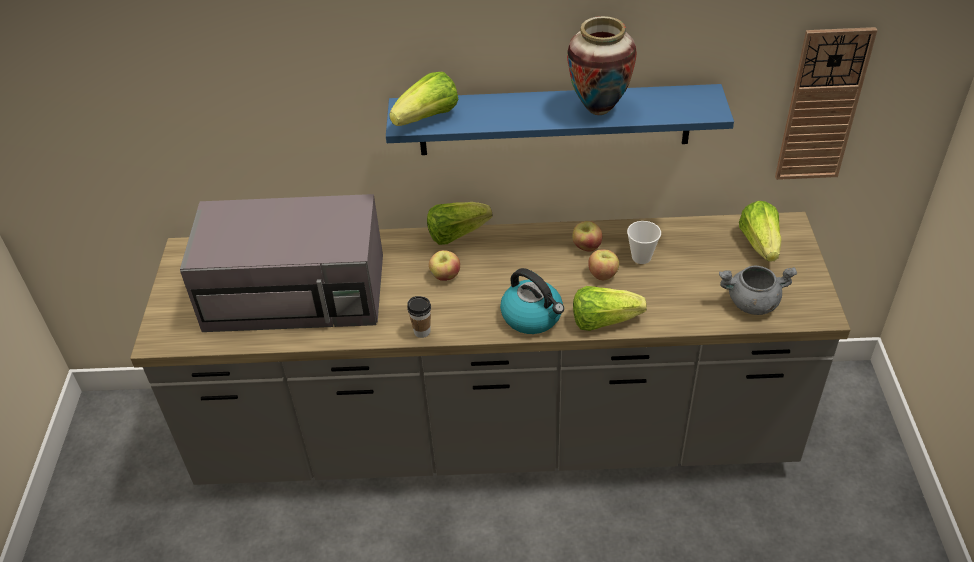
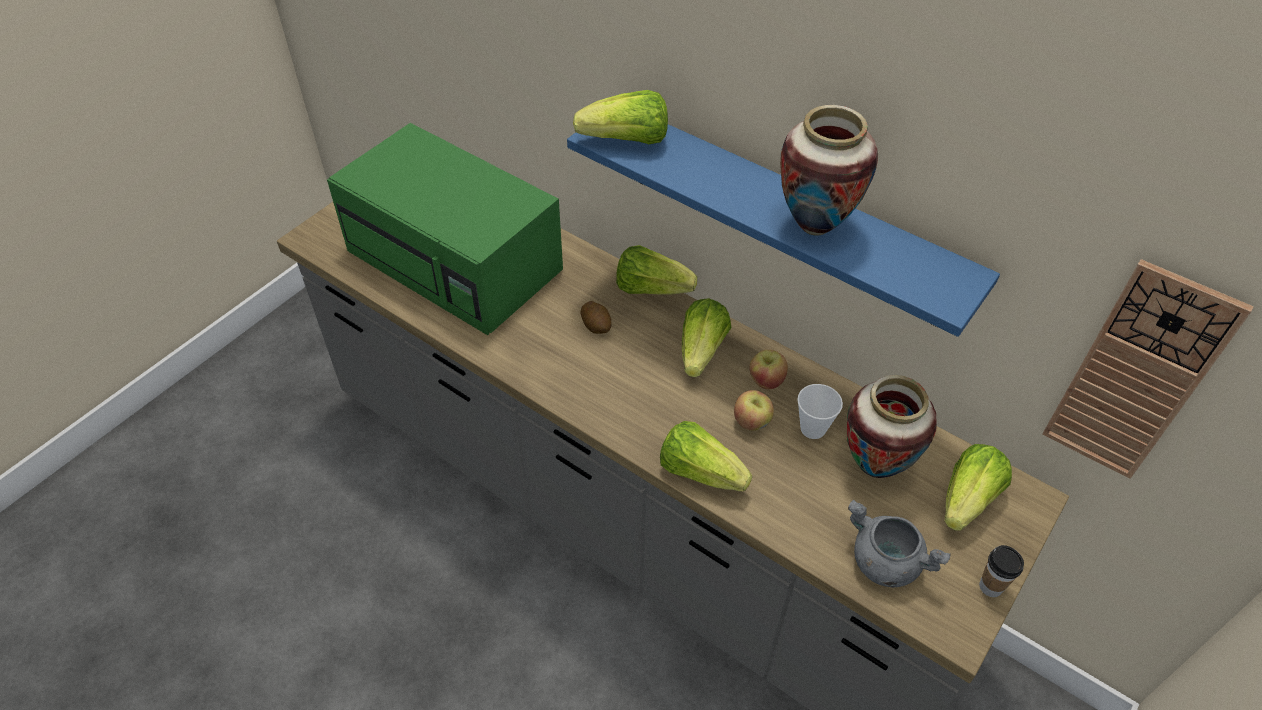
camera: 35 degrees right, 5 degrees up
grey microwave [180,194,383,332] -> green microwave [327,123,563,335]
cup [407,296,431,338] -> cup moved to [979,545,1024,597]
apple [429,250,460,281] -> potato [580,301,612,334]
kettle [500,268,564,334] -> none
none -> lettuce [682,298,732,377]
none -> vase [847,375,937,478]

